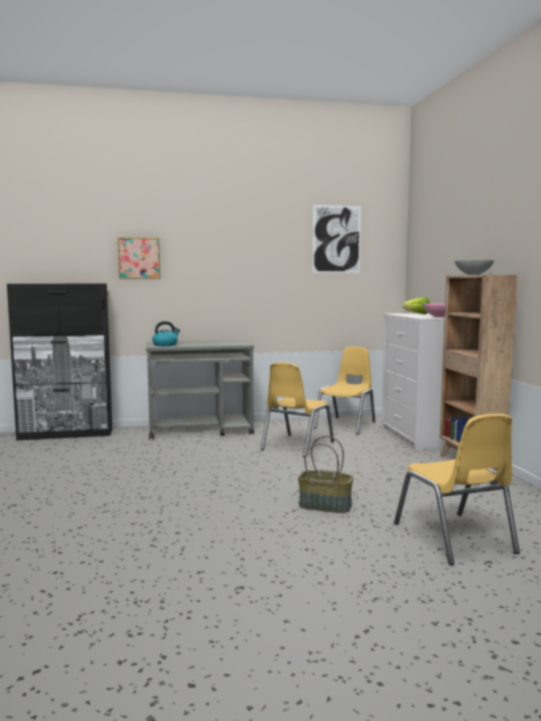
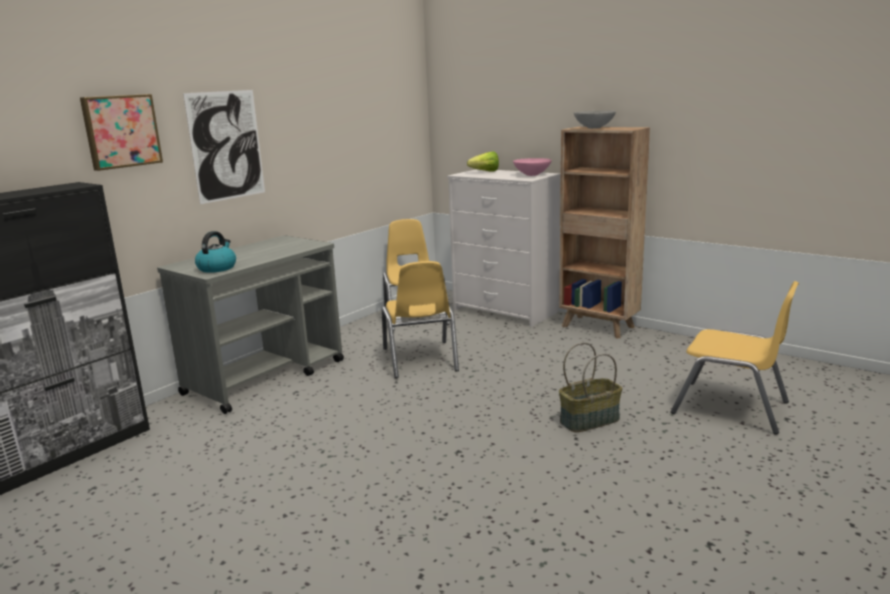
camera: 40 degrees left, 10 degrees up
picture [312,205,361,273] -> picture moved to [183,90,265,204]

